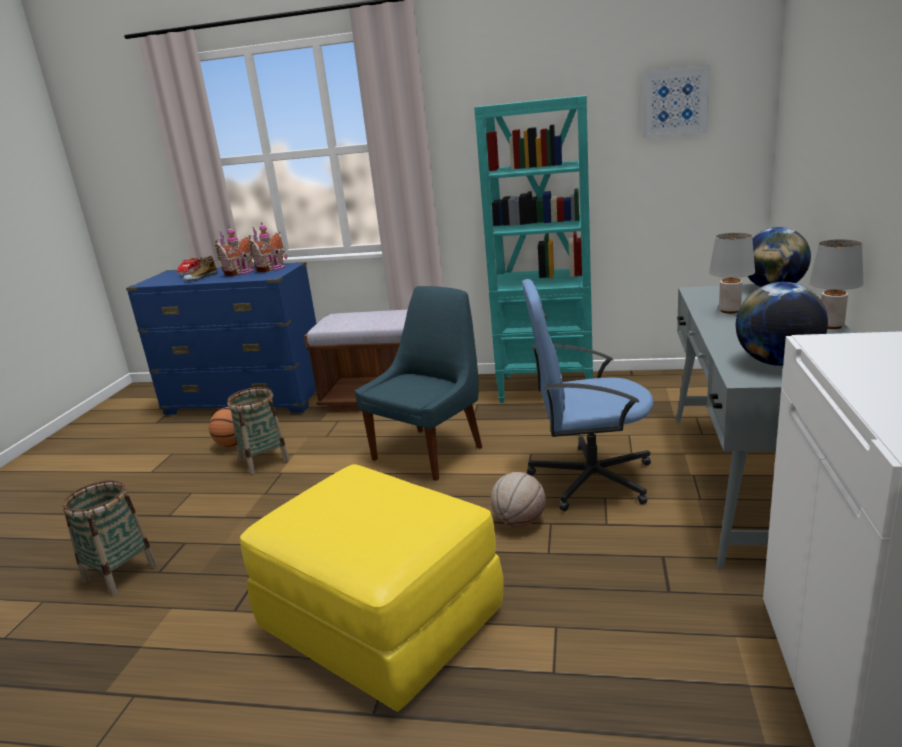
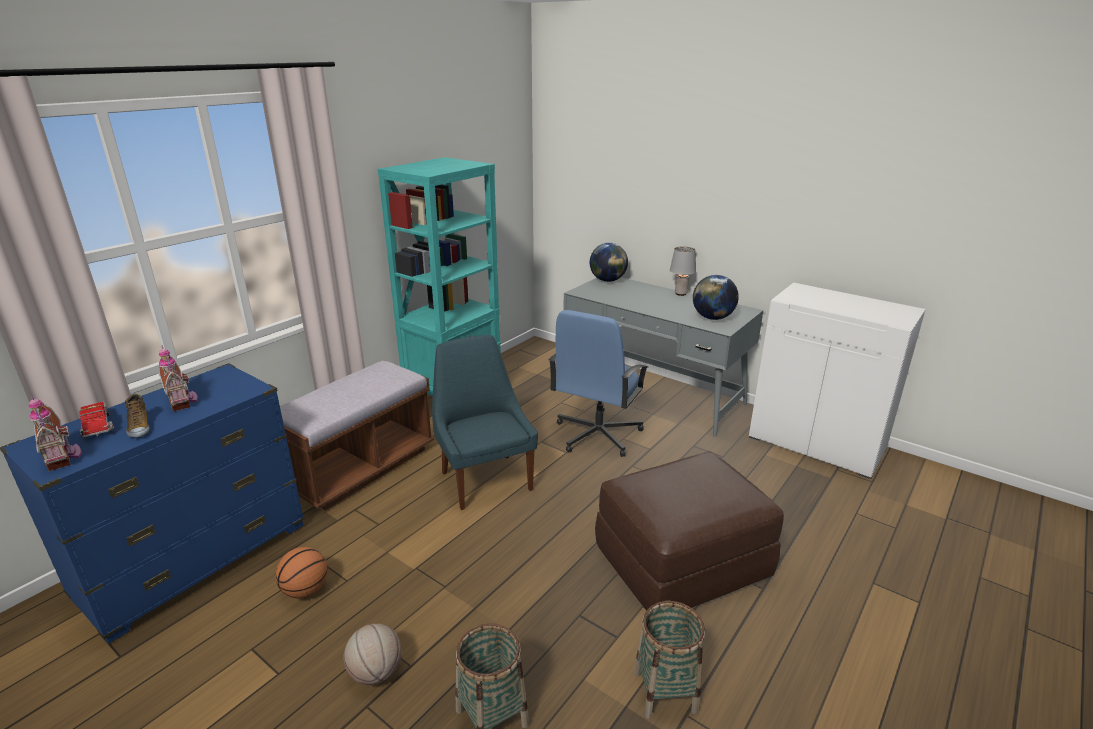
camera: 65 degrees left, 5 degrees up
basket [227,387,289,474] -> basket moved to [634,601,705,719]
yellow ottoman [240,464,504,712] -> brown ottoman [595,451,784,611]
toy house [249,222,287,272] -> toy house moved to [29,395,81,472]
basketball [491,472,546,528] -> basketball moved to [343,623,402,685]
picture [643,65,710,138] -> none
grey table lamp [709,233,755,314] -> none

